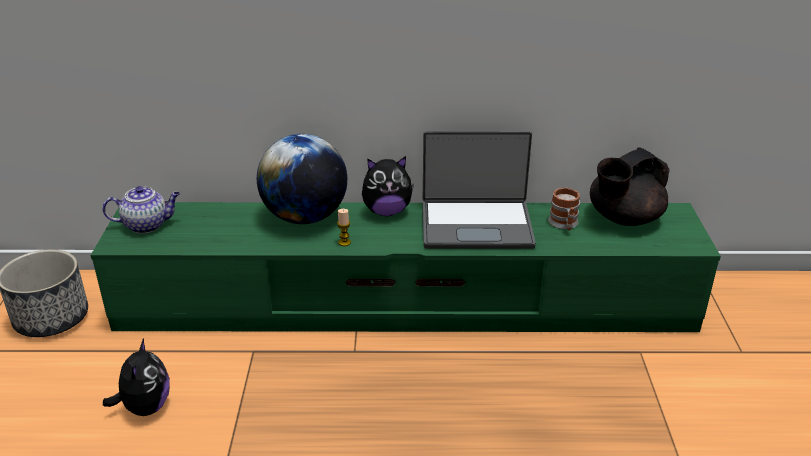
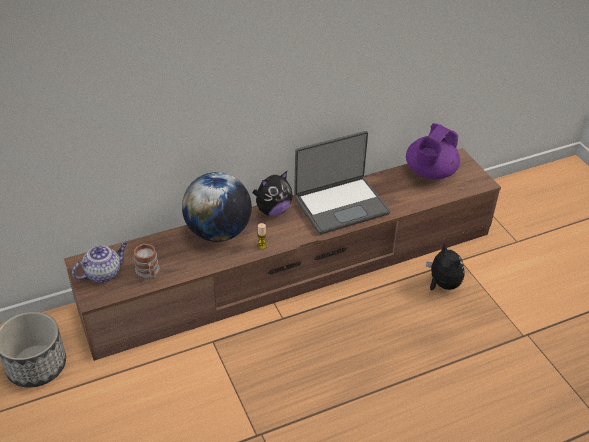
camera: 25 degrees left, 10 degrees up
green tv stand [91,202,721,332] -> brown tv stand [64,148,501,361]
plush toy [103,338,170,416] -> plush toy moved to [426,243,465,290]
mug [548,187,580,230] -> mug moved to [134,243,160,279]
black teapot [590,147,670,226] -> purple teapot [406,123,460,179]

